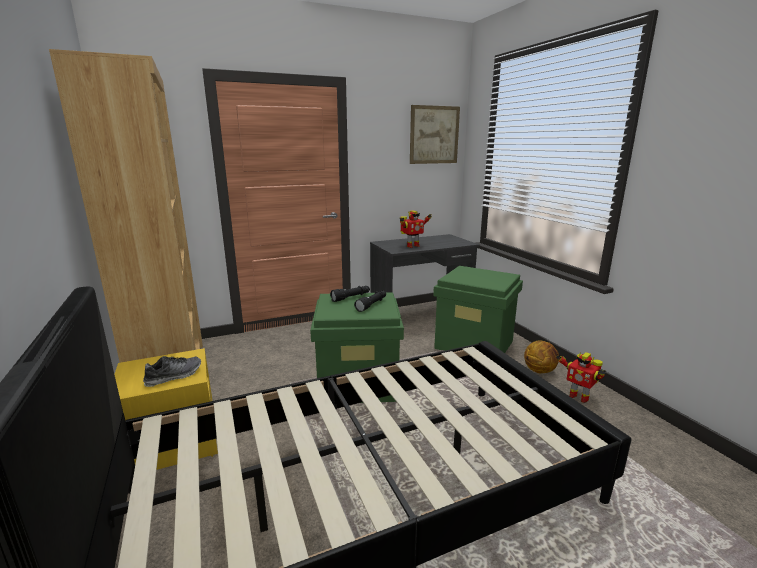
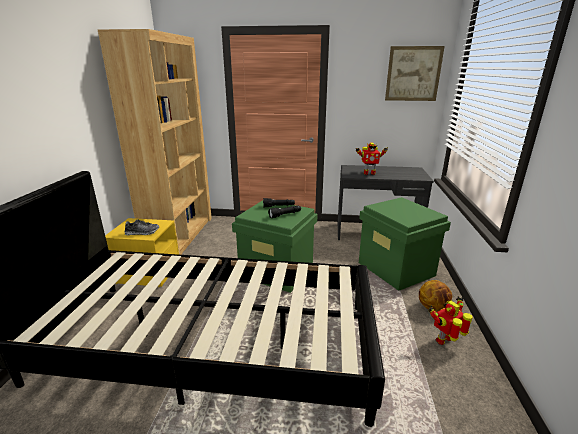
camera: 30 degrees right, 5 degrees up
toy robot [556,352,606,403] -> toy robot turned 75 degrees clockwise [428,296,473,345]

